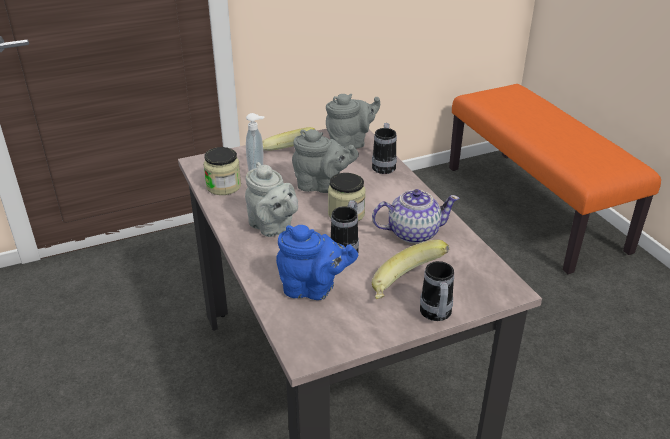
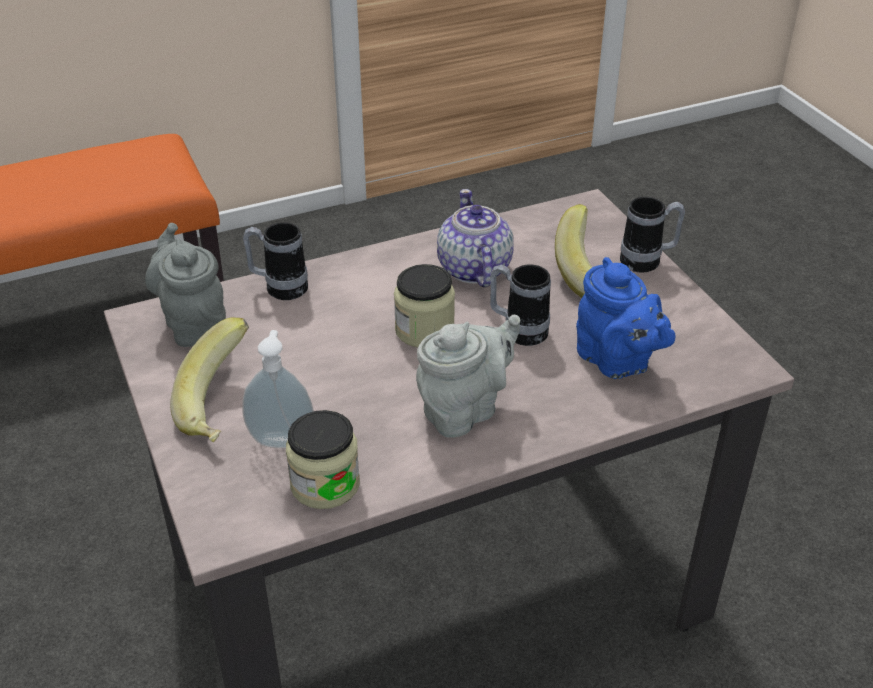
camera: 90 degrees left, 5 degrees up
blue teapot [276,225,358,300] -> blue teapot turned 135 degrees clockwise [576,257,676,379]
grey teapot [292,129,359,193] -> none

